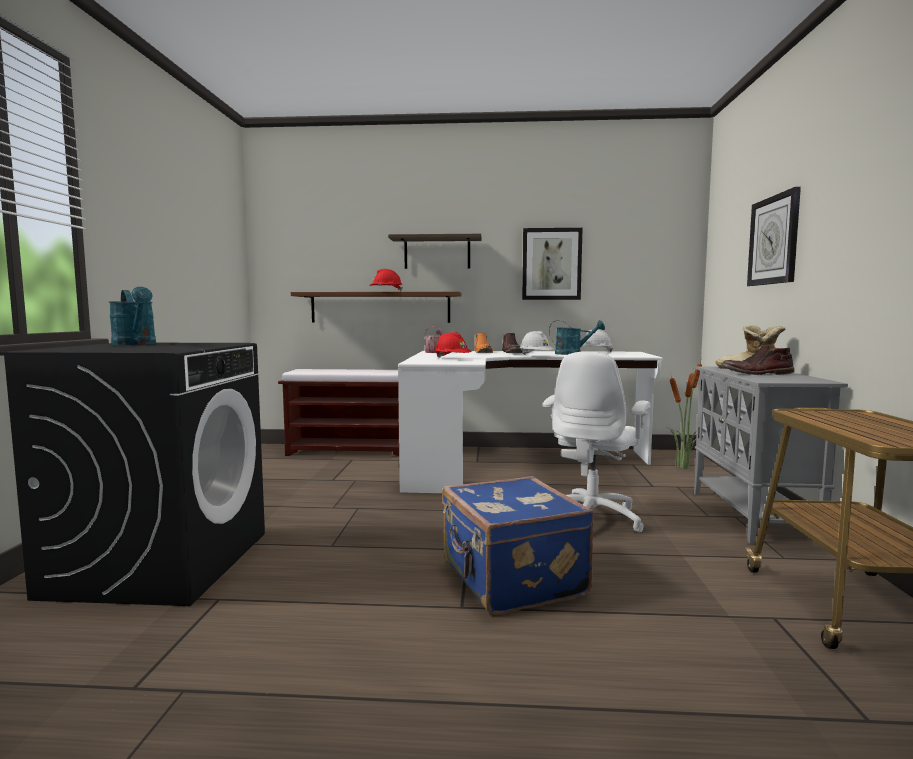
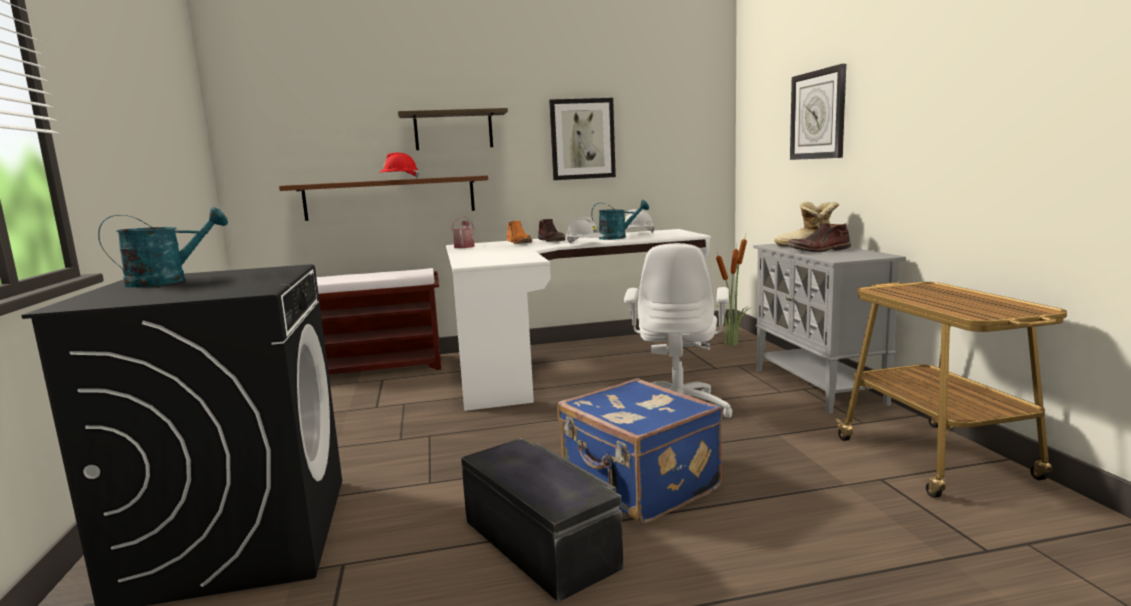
camera: 15 degrees left, 5 degrees up
turquoise watering can [108,287,156,345] -> turquoise watering can turned 75 degrees counterclockwise [98,207,228,287]
red hard hat [435,332,472,358] -> none
none -> black storage box [461,438,624,602]

